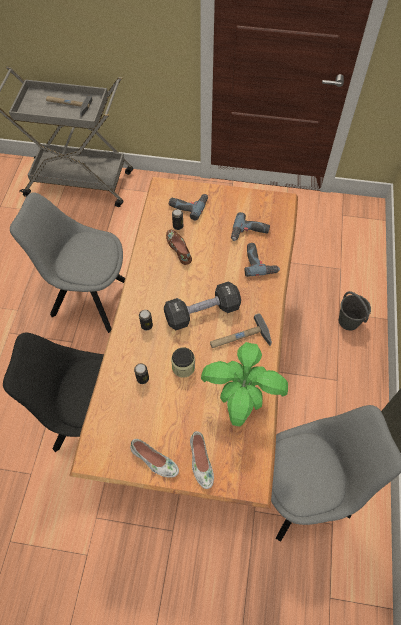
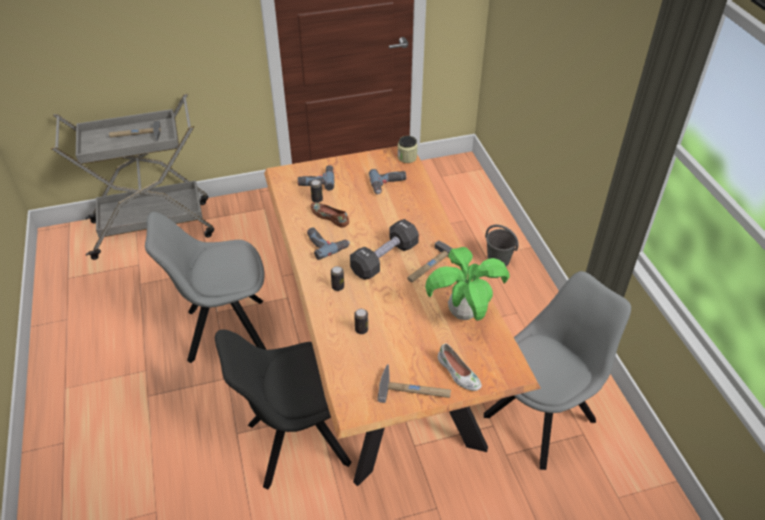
camera: 25 degrees left, 15 degrees down
white shoe [130,439,179,478] -> hammer [377,364,451,403]
jar [171,348,195,378] -> jar moved to [397,136,418,163]
power drill [245,243,280,277] -> power drill moved to [307,228,350,260]

